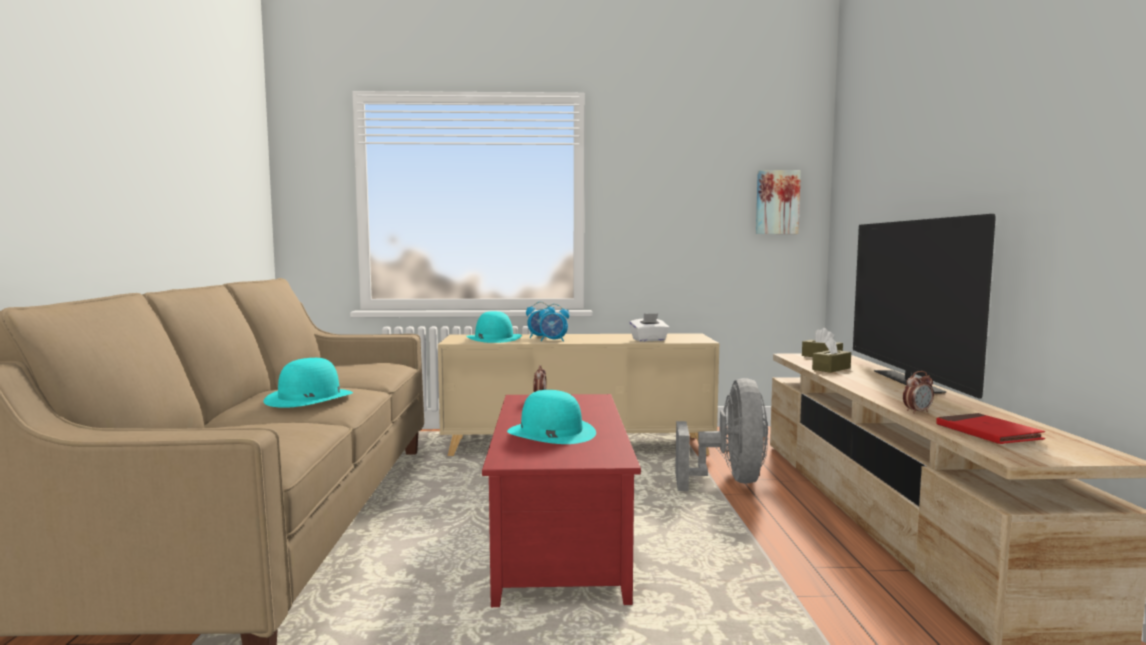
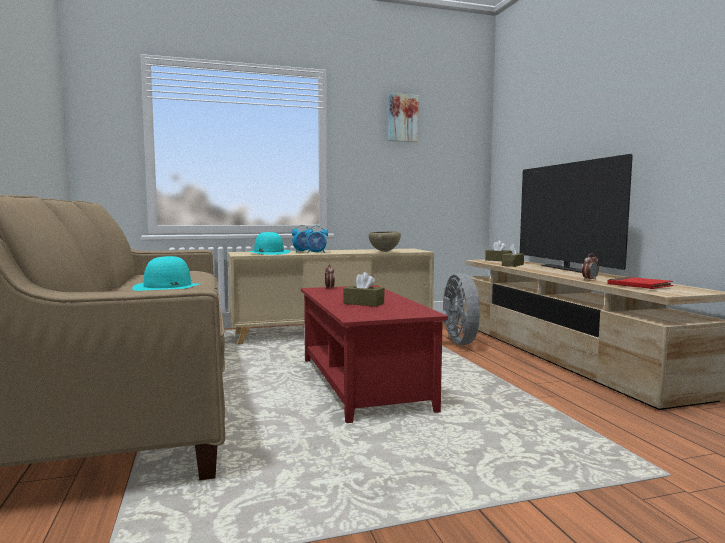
camera: 15 degrees left, 0 degrees up
turquoise hat [507,390,596,444] -> brown tissue box [343,272,384,307]
white tissue box [630,314,669,342] -> brown bowl [369,231,401,252]
picture [756,170,801,234] -> picture moved to [388,93,419,142]

